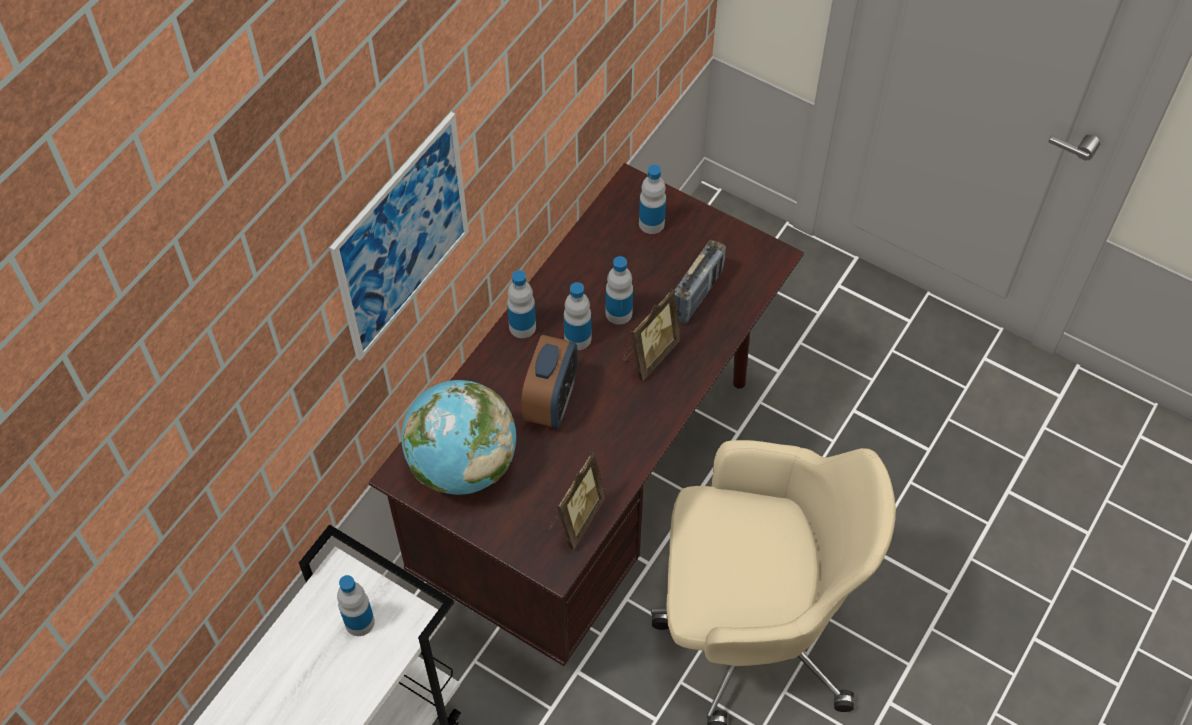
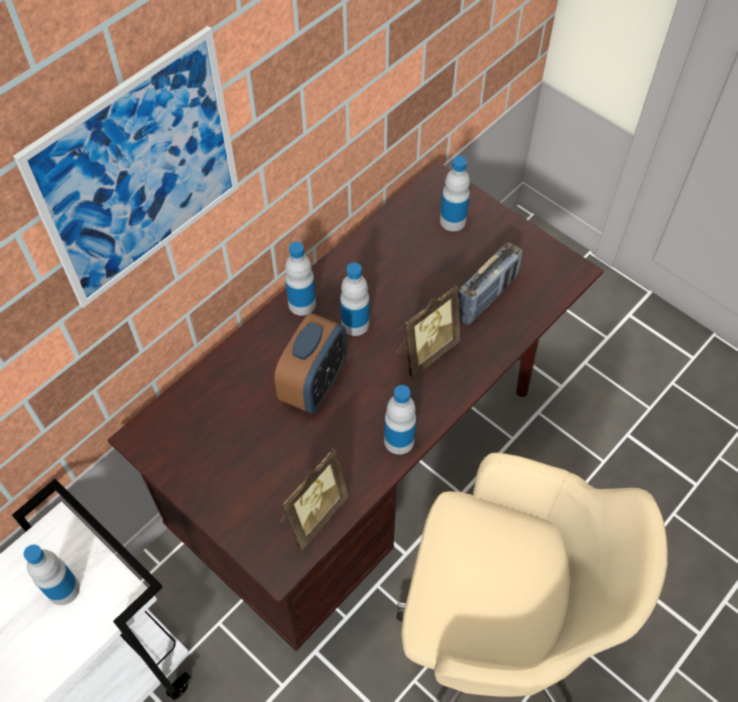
camera: 10 degrees right, 0 degrees up
globe [401,380,516,495] -> none
bottle [606,256,633,325] -> bottle moved to [384,385,416,455]

